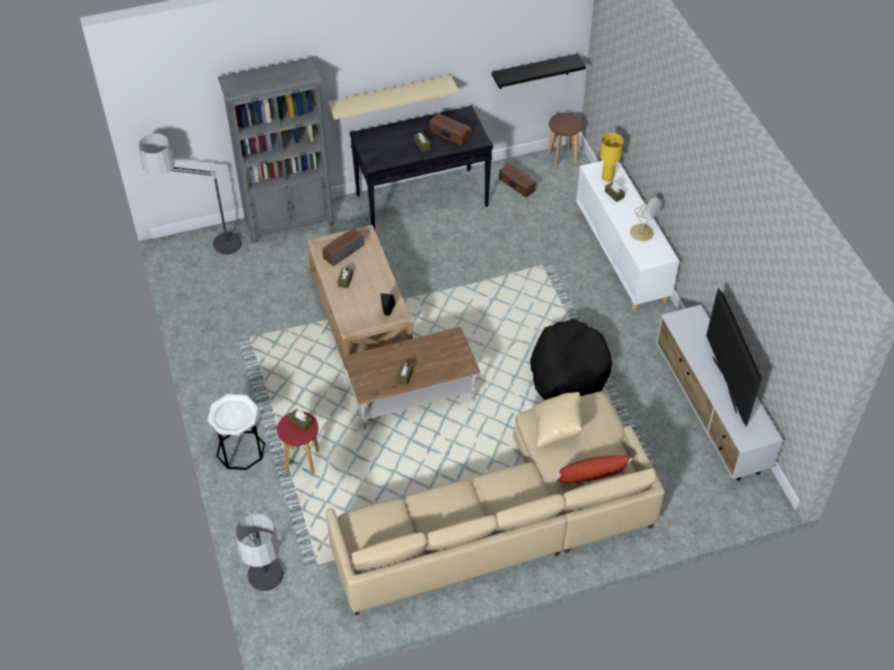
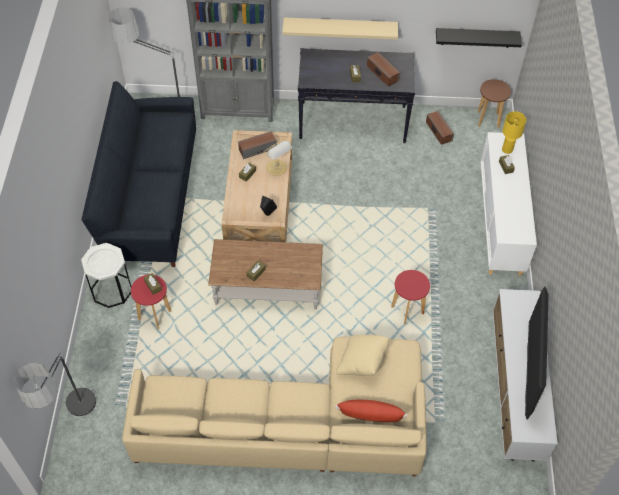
camera: 20 degrees right, 5 degrees up
black dog bed [530,319,612,400] -> red stool [391,270,430,324]
table lamp [630,195,662,241] -> table lamp moved to [263,138,292,176]
none -> black sofa [81,81,196,267]

